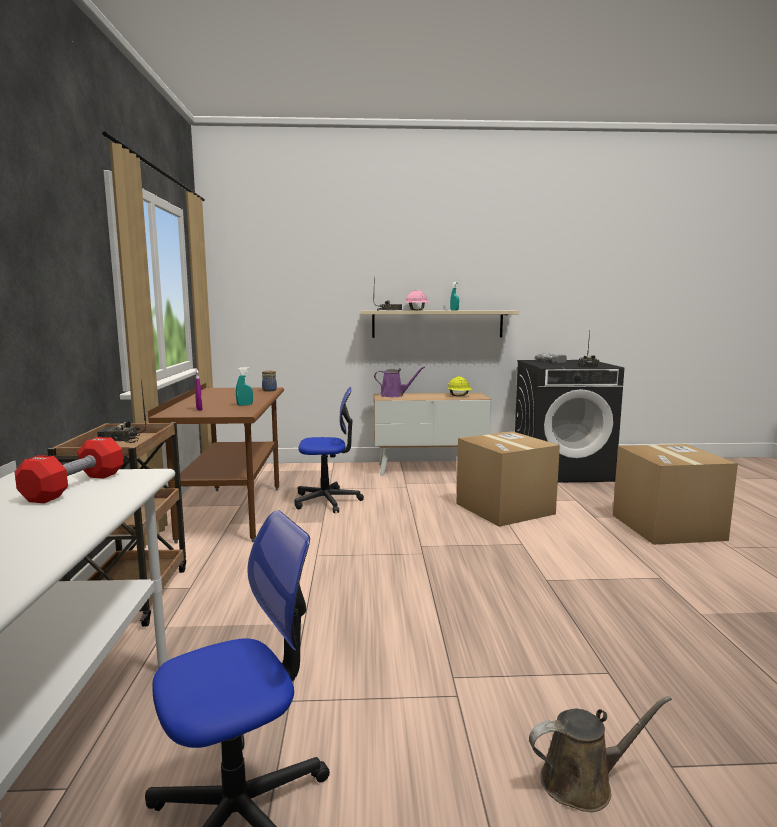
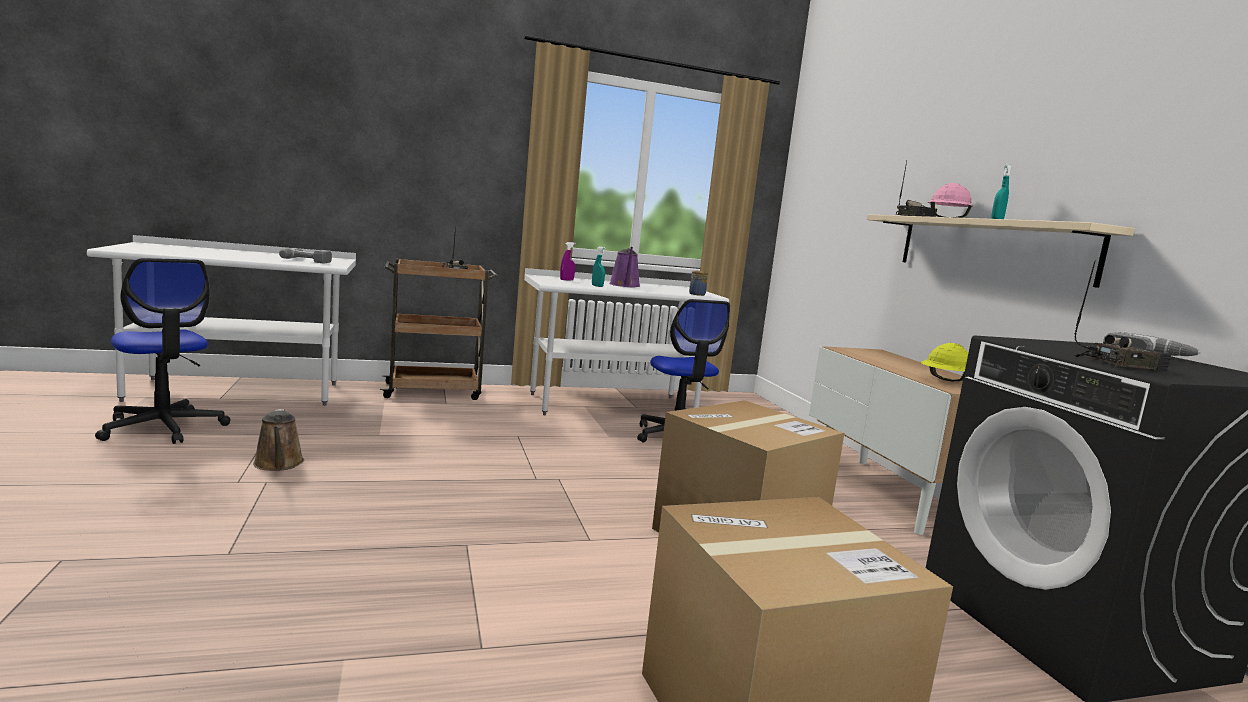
camera: 75 degrees right, 0 degrees up
red dumbbell [15,437,123,503] -> power drill [279,248,332,264]
brown desk [148,383,284,544] -> white desk [524,268,729,415]
purple watering can [374,366,425,397] -> purple watering can moved to [609,247,640,287]
brown watering can [529,696,672,812] -> brown watering can moved to [253,409,304,471]

